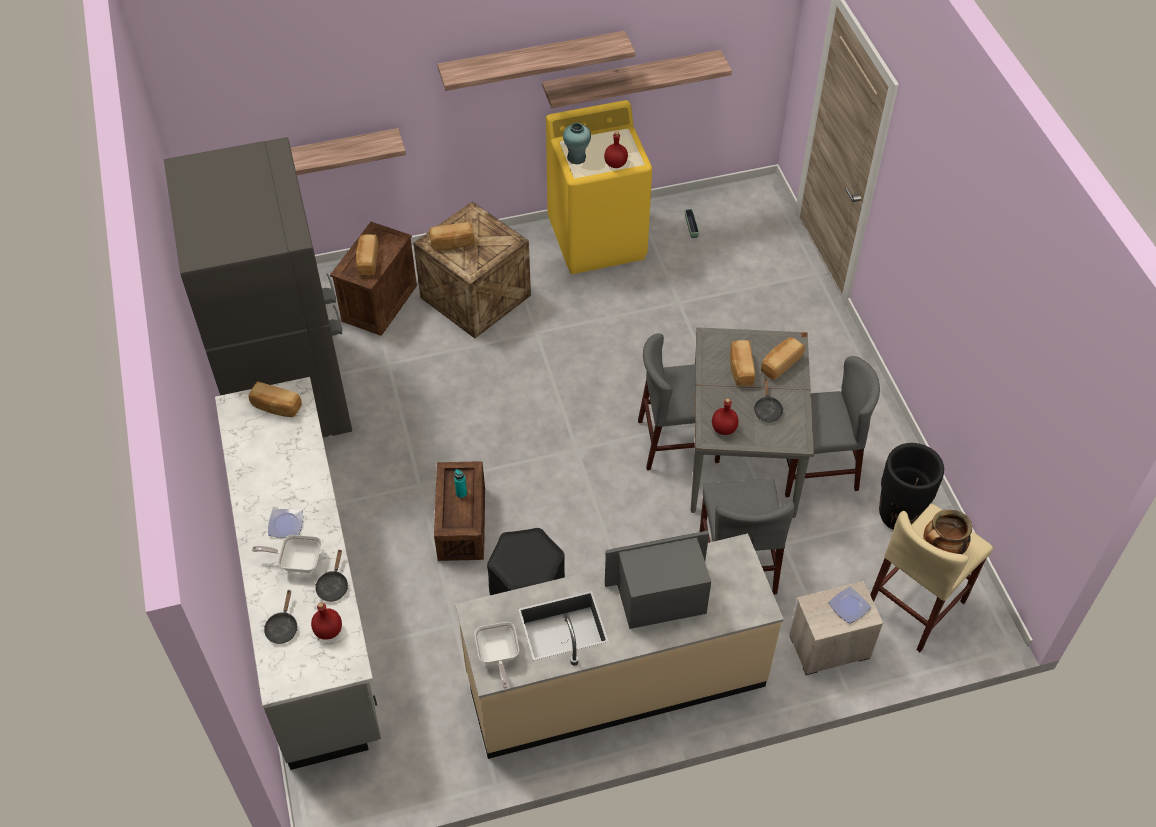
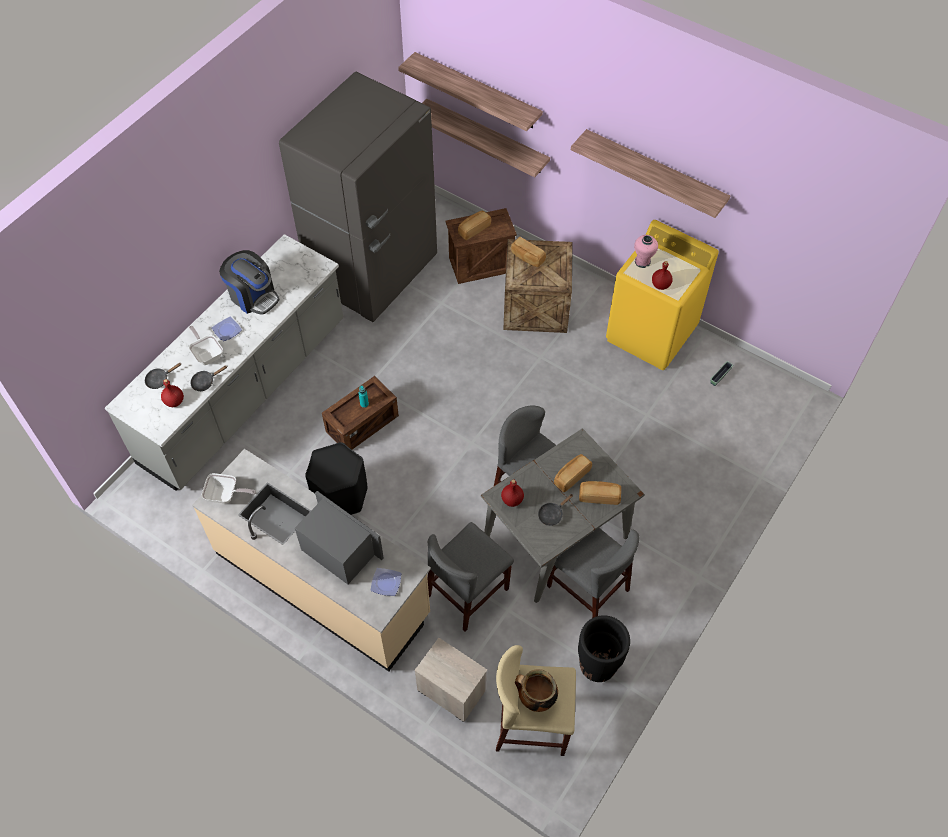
camera: 50 degrees right, 5 degrees up
bread [248,381,302,417] -> none
frying pan [475,622,519,689] -> frying pan turned 120 degrees counterclockwise [202,473,256,503]
shelf [542,50,732,108] -> shelf moved to [398,52,543,131]
turquoise vase [563,123,591,165] -> pink vase [634,235,658,268]
plate [829,586,871,623] -> plate moved to [371,568,401,596]
none -> coffee machine [219,250,280,315]

